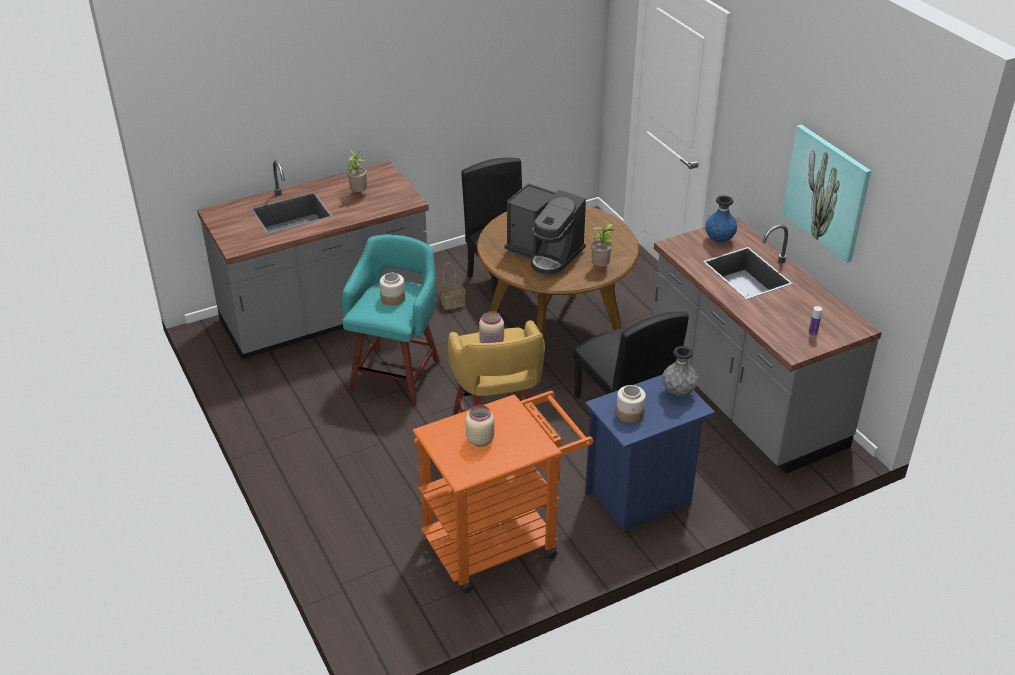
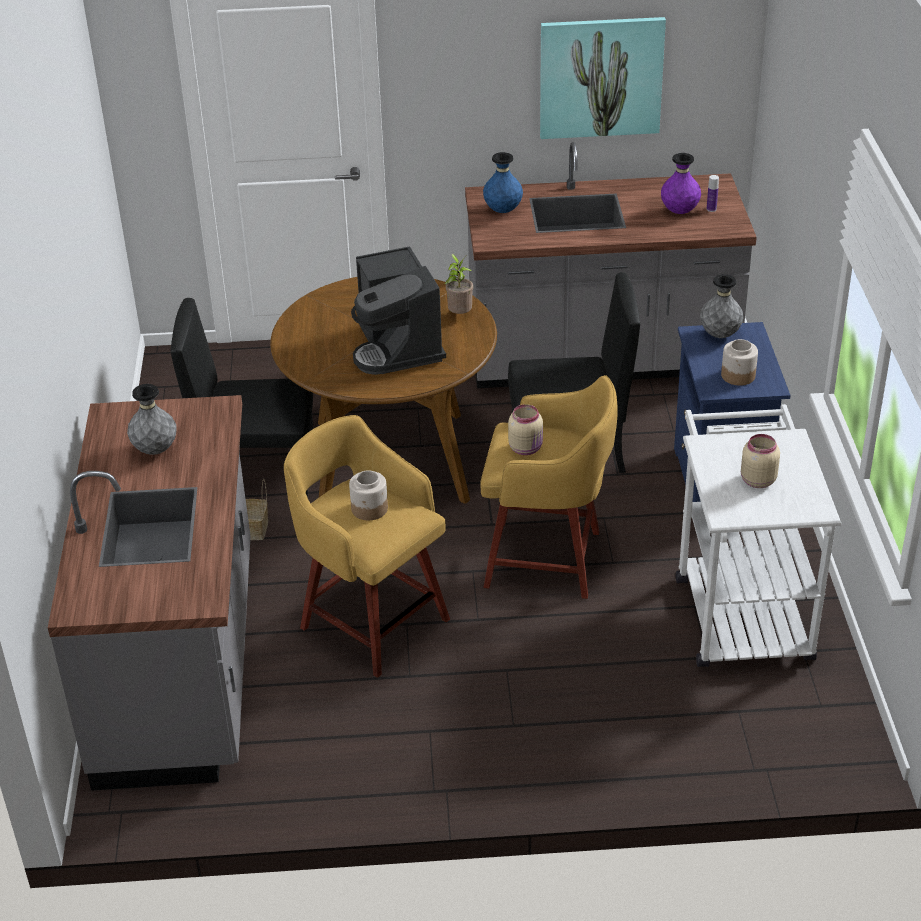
camera: 65 degrees left, 0 degrees up
turquoise stool [342,235,440,405] -> yellow stool [284,415,450,678]
potted plant [347,150,367,192] -> grey vase [127,384,177,455]
orange cart [412,391,593,593] -> white cart [676,404,841,667]
coffee machine [504,183,586,276] -> coffee machine turned 105 degrees clockwise [351,246,446,375]
none -> purple vase [661,153,701,214]

